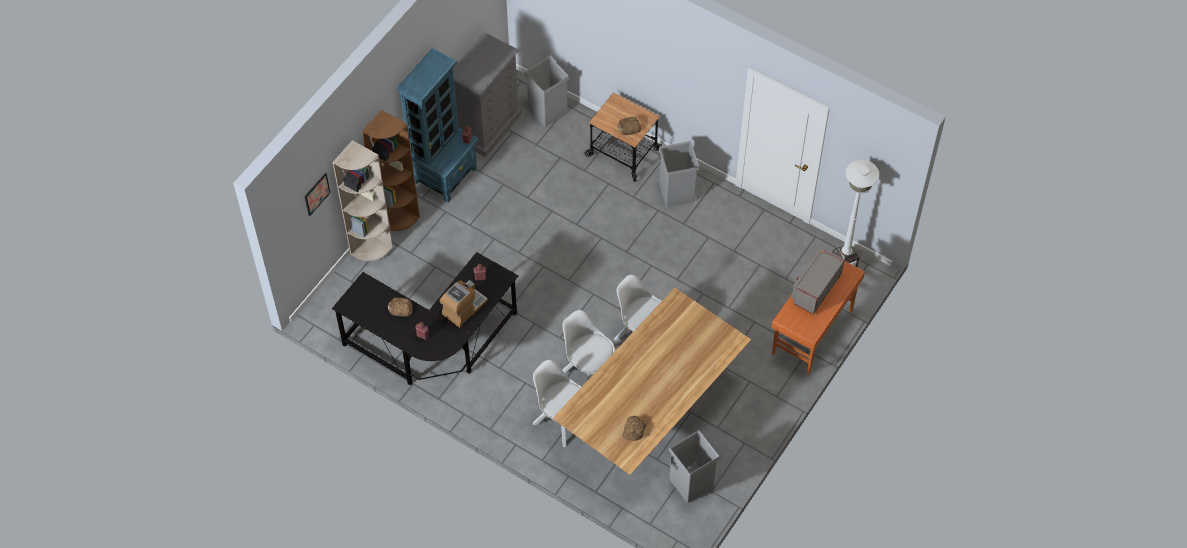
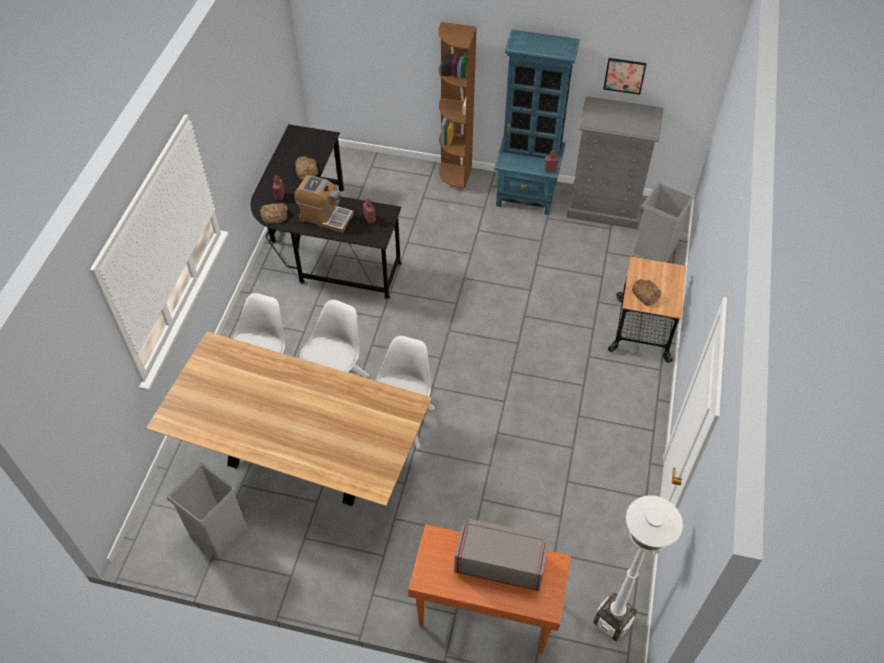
camera: 70 degrees right, 5 degrees down
picture [304,173,330,216] -> picture moved to [603,58,647,95]
beige bookcase [333,140,393,261] -> none
bread [623,416,646,441] -> bread moved to [260,203,288,224]
grey trash can [659,141,699,207] -> none

